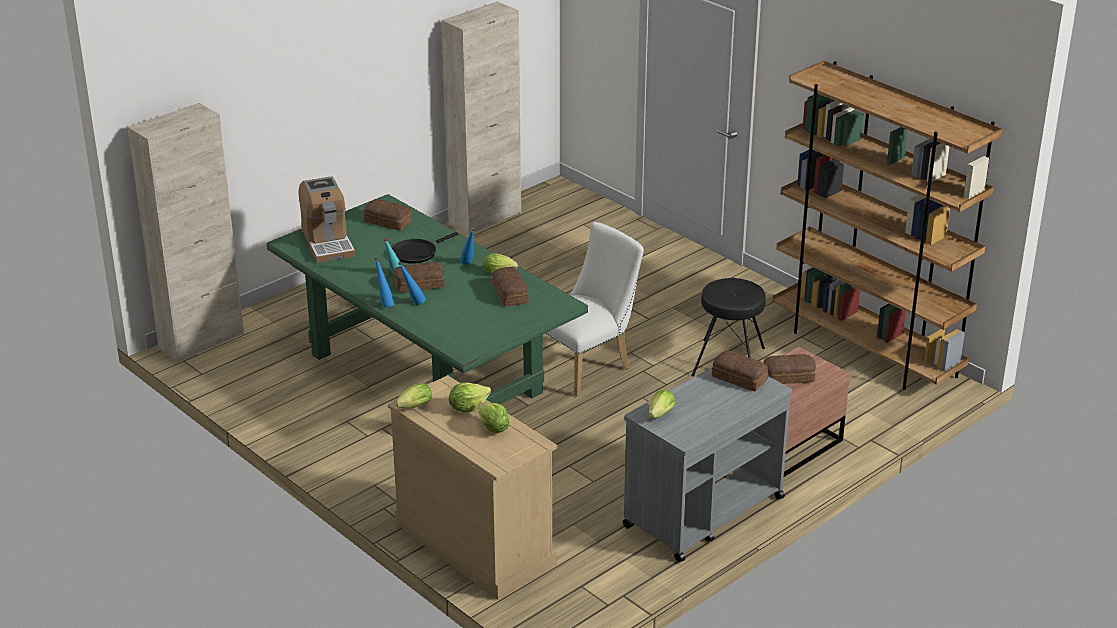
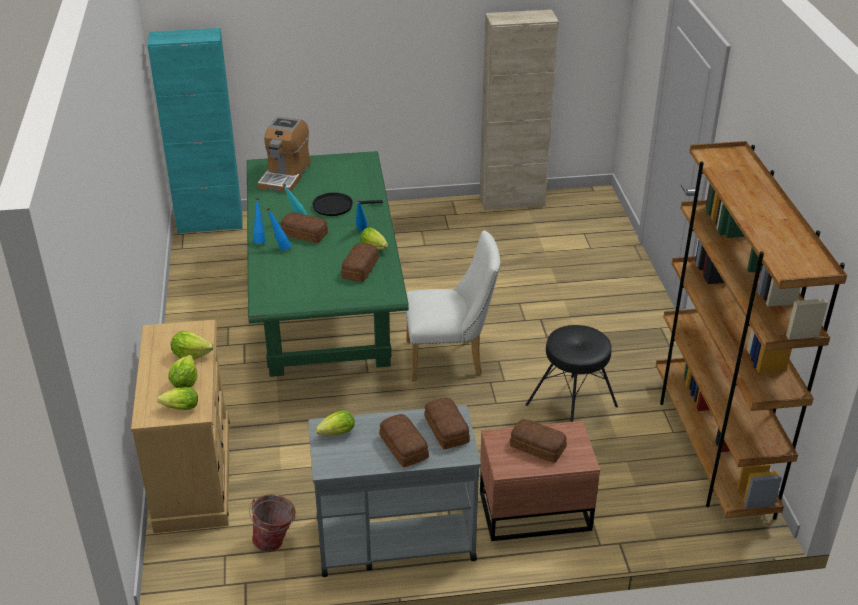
camera: 35 degrees right, 5 degrees up
beige cabinet [127,103,244,363] -> turquoise cabinet [147,28,242,234]
bread [364,199,412,230] -> bread moved to [379,414,429,467]
lettuce [395,383,432,409] -> lettuce moved to [157,387,198,410]
none -> bucket [249,494,295,552]

